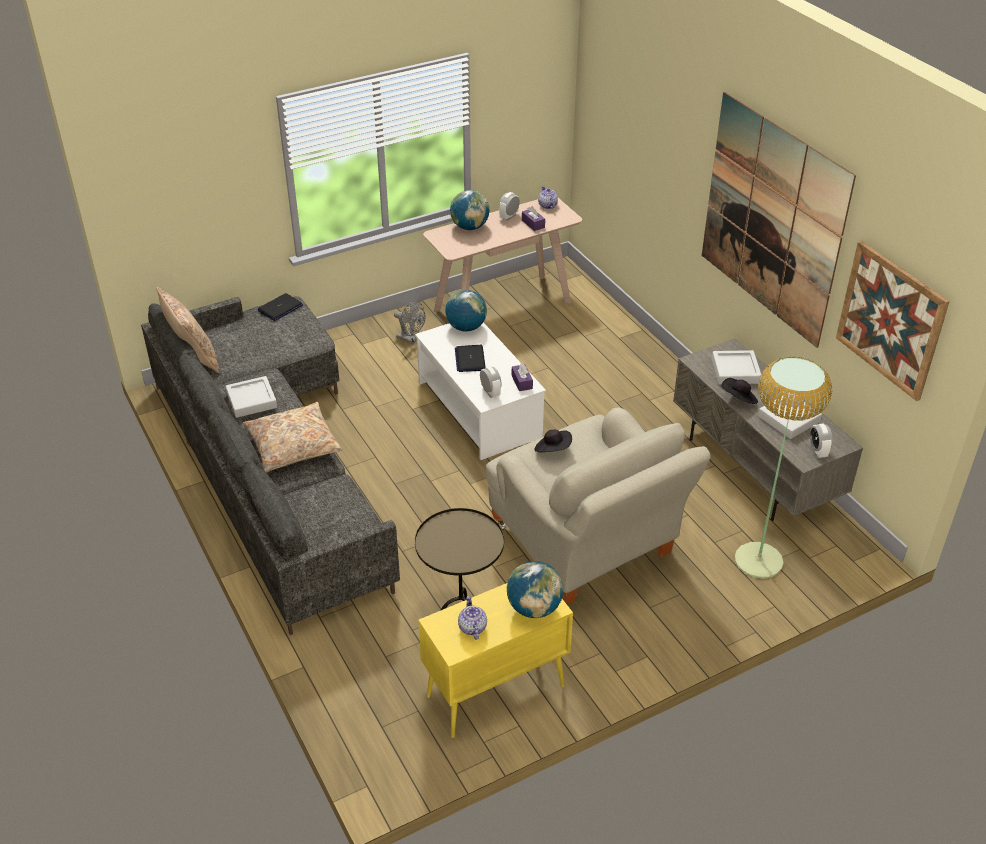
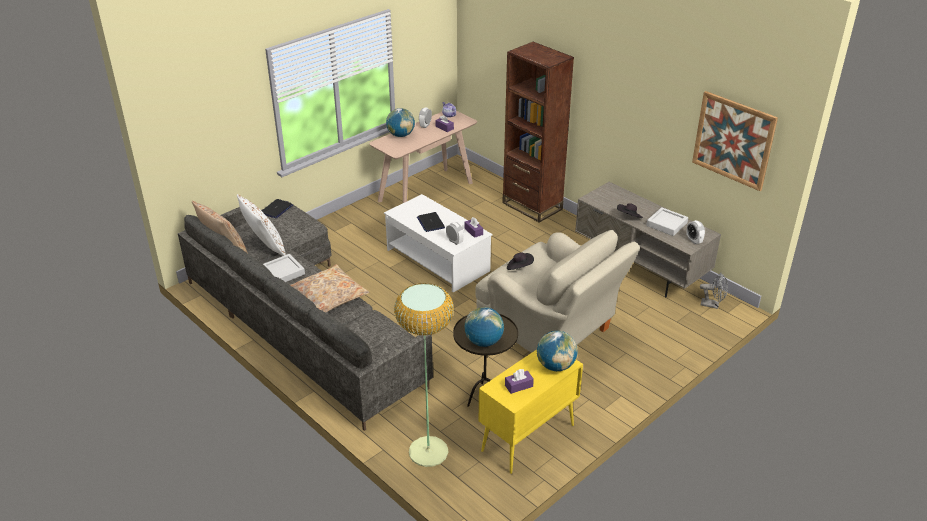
camera: 15 degrees left, 5 degrees down
grey fan [394,301,425,344] -> grey fan moved to [700,273,728,309]
globe [445,290,487,332] -> globe moved to [465,307,504,347]
teapot [458,596,487,640] -> purple tissue box [505,369,534,394]
picture [702,92,856,348] -> none
grey tray [712,350,761,384] -> none
floor lamp [735,357,832,579] -> floor lamp moved to [394,283,454,467]
none -> white pillow [237,194,286,256]
none -> brown bookcase [502,42,574,223]

